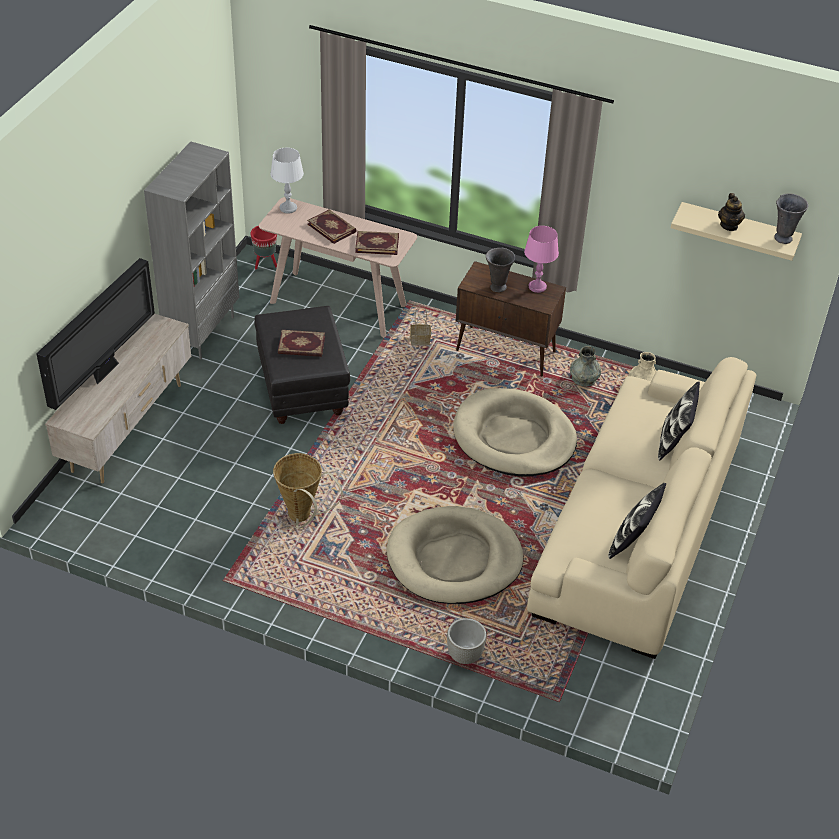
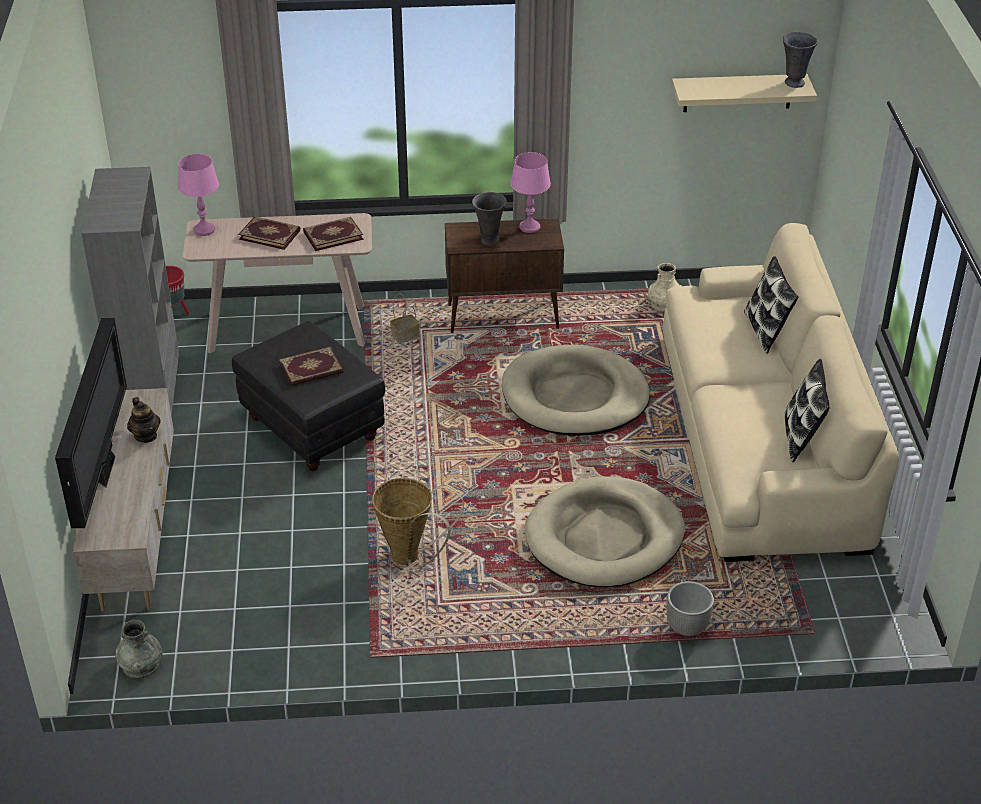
camera: 25 degrees left, 5 degrees down
white table lamp [270,148,304,214] -> pink table lamp [178,154,219,236]
grey vase [570,346,601,386] -> grey vase moved to [115,620,163,678]
teapot [718,193,745,231] -> teapot moved to [127,397,160,443]

